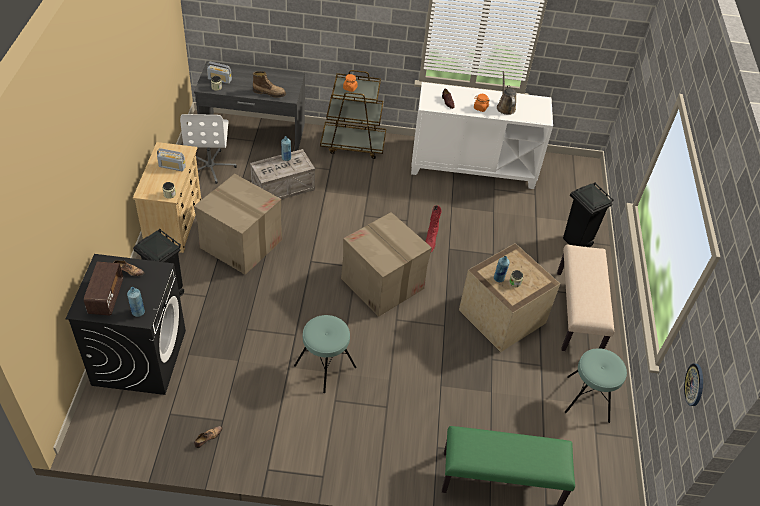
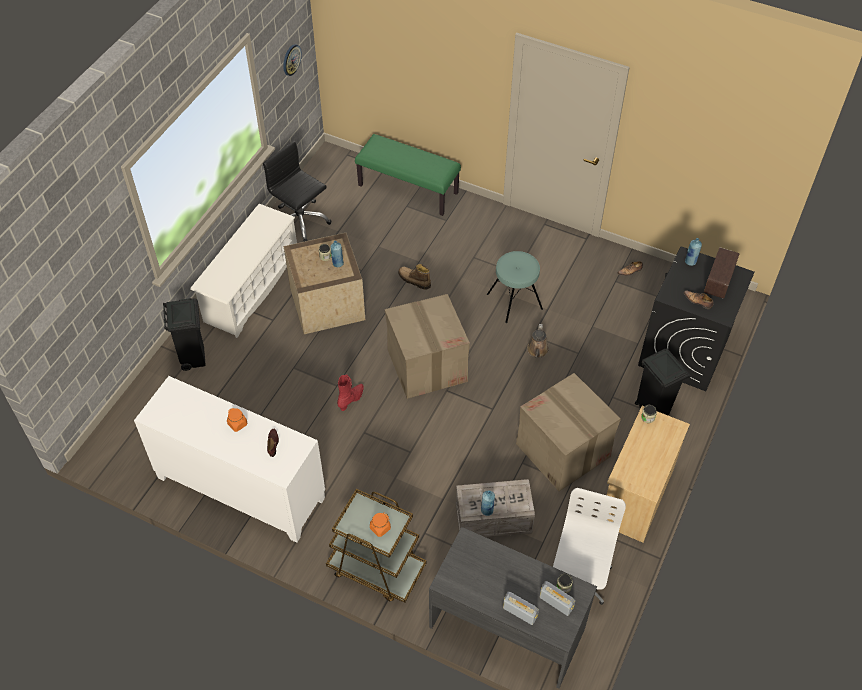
camera: 155 degrees left, 5 degrees up
radio [157,148,186,171] -> radio moved to [503,591,539,625]
boot [253,71,286,98] -> boot moved to [398,264,431,290]
brown watering can [497,71,516,115] -> brown watering can moved to [527,324,549,358]
beige bench [557,245,614,351] -> white shoe rack [190,204,297,338]
turquoise stool [565,348,627,423] -> black office chair [263,141,331,242]

